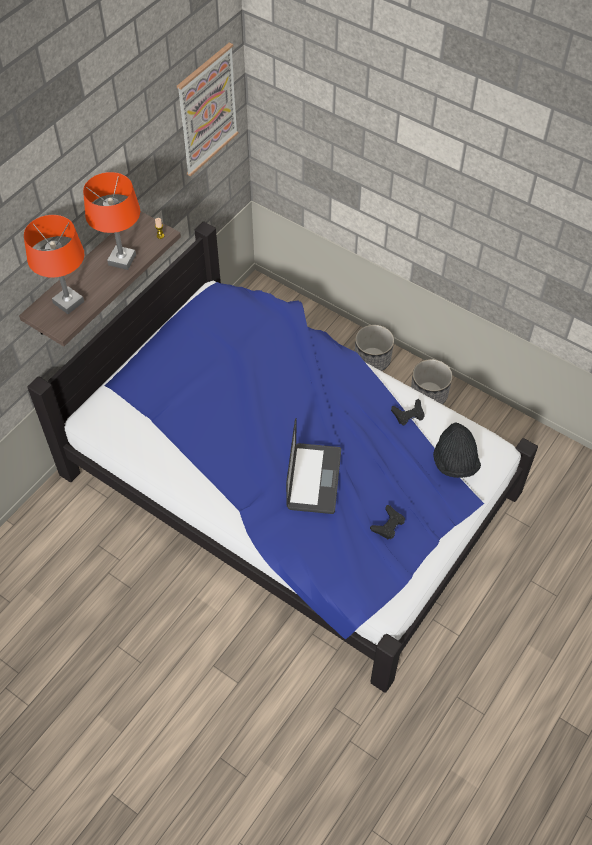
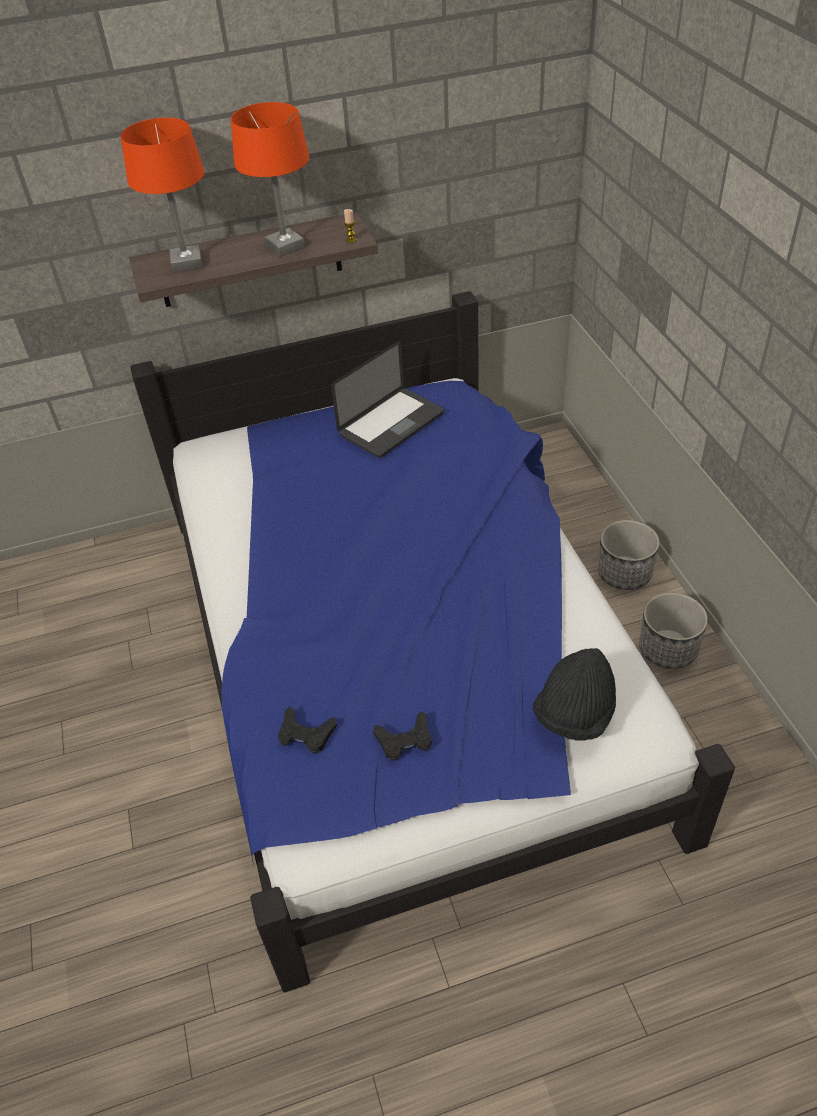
camera: 40 degrees right, 10 degrees down
picture [177,42,238,177] -> none
laptop [286,418,341,514] -> laptop moved to [331,341,444,458]
black game controller [391,399,425,425] -> black game controller moved to [278,706,337,754]

